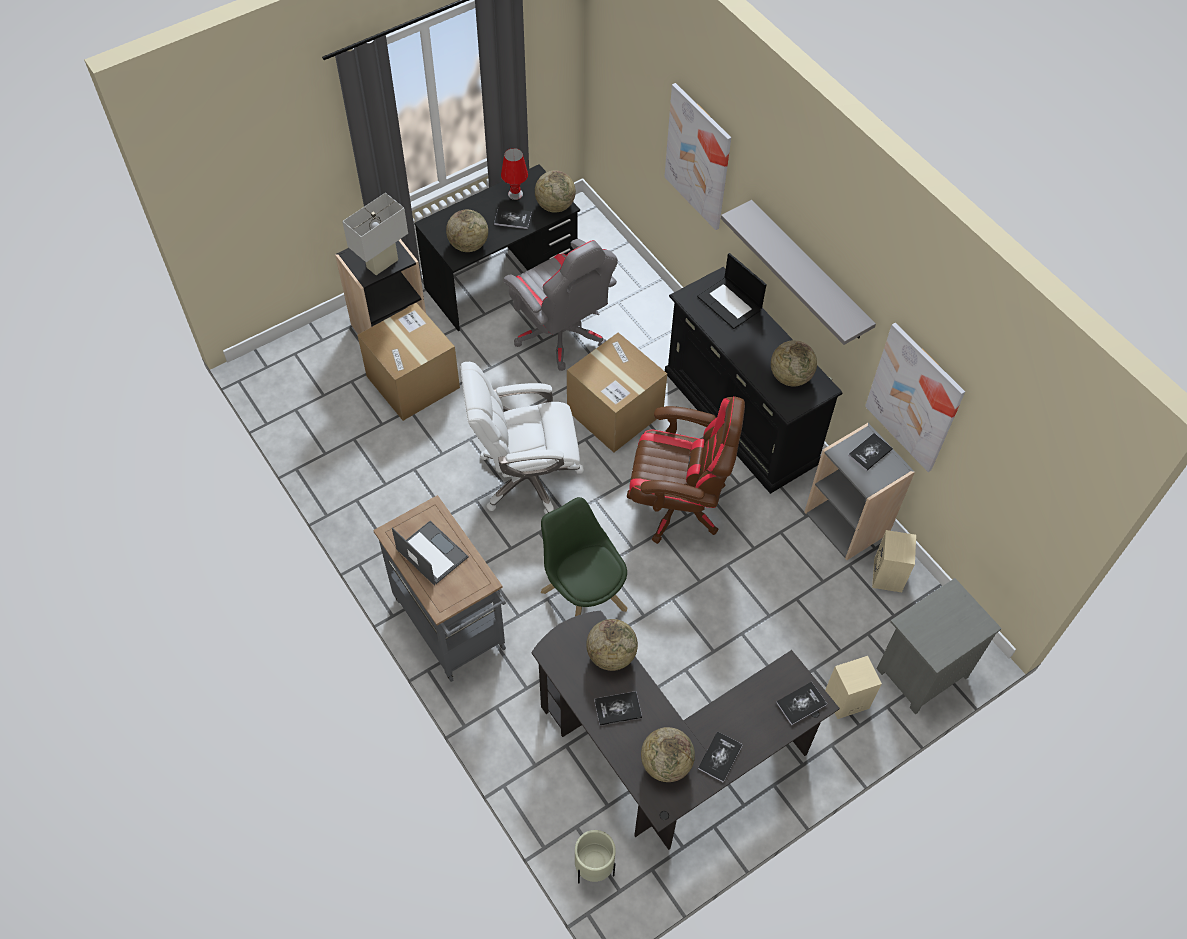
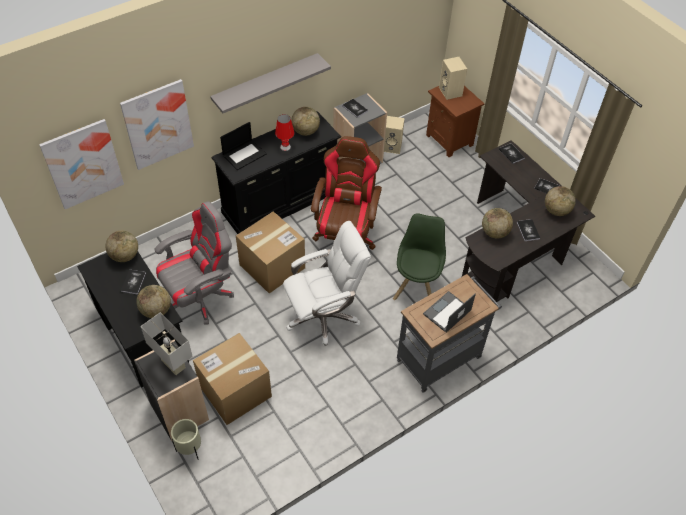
camera: 90 degrees left, 5 degrees down
white office chair [461,362,584,514] -> white office chair turned 105 degrees counterclockwise [283,221,371,346]
red table lamp [501,148,528,200] -> red table lamp moved to [275,114,294,151]
green chair [541,497,627,616] -> green chair turned 135 degrees clockwise [393,213,446,300]
beige planter [575,830,616,883] -> beige planter moved to [171,419,201,459]
beige speaker [825,656,882,719] -> beige speaker moved to [439,57,467,100]
picture [865,323,965,472] -> picture moved to [39,119,124,209]
grey nightstand [877,578,1002,714] -> brown nightstand [426,86,485,157]

